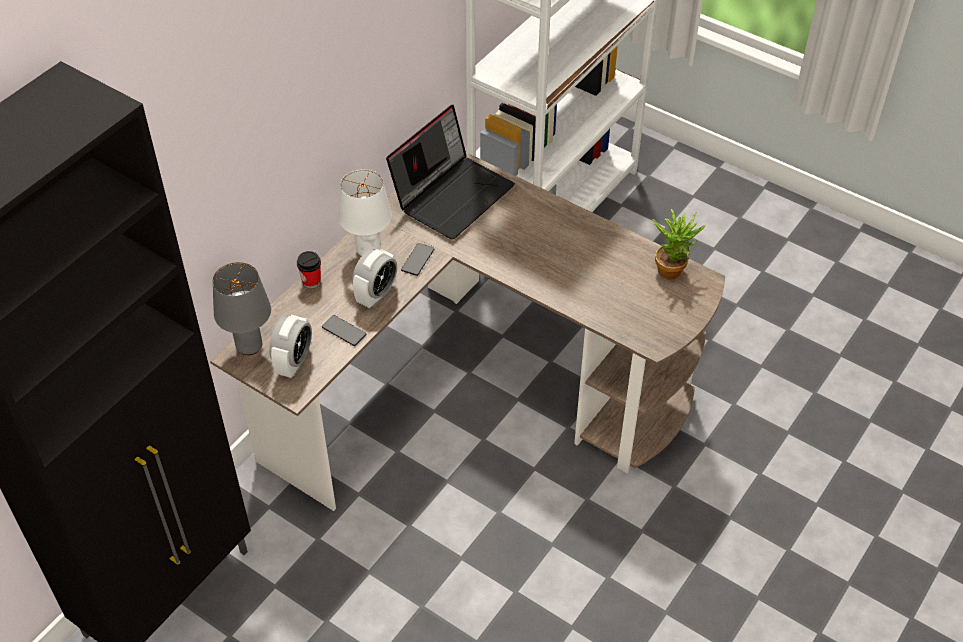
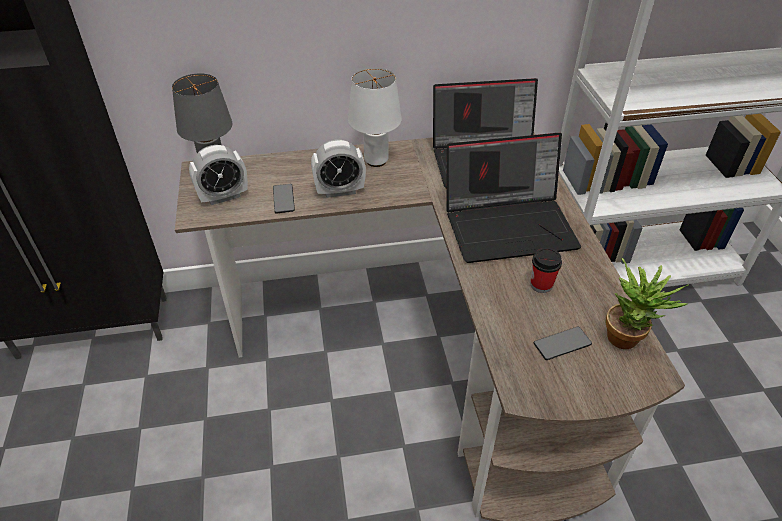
camera: 45 degrees right, 5 degrees down
cup [297,251,321,289] -> cup moved to [531,248,562,293]
phone [401,243,434,276] -> phone moved to [534,327,592,360]
none -> laptop [446,133,581,263]

